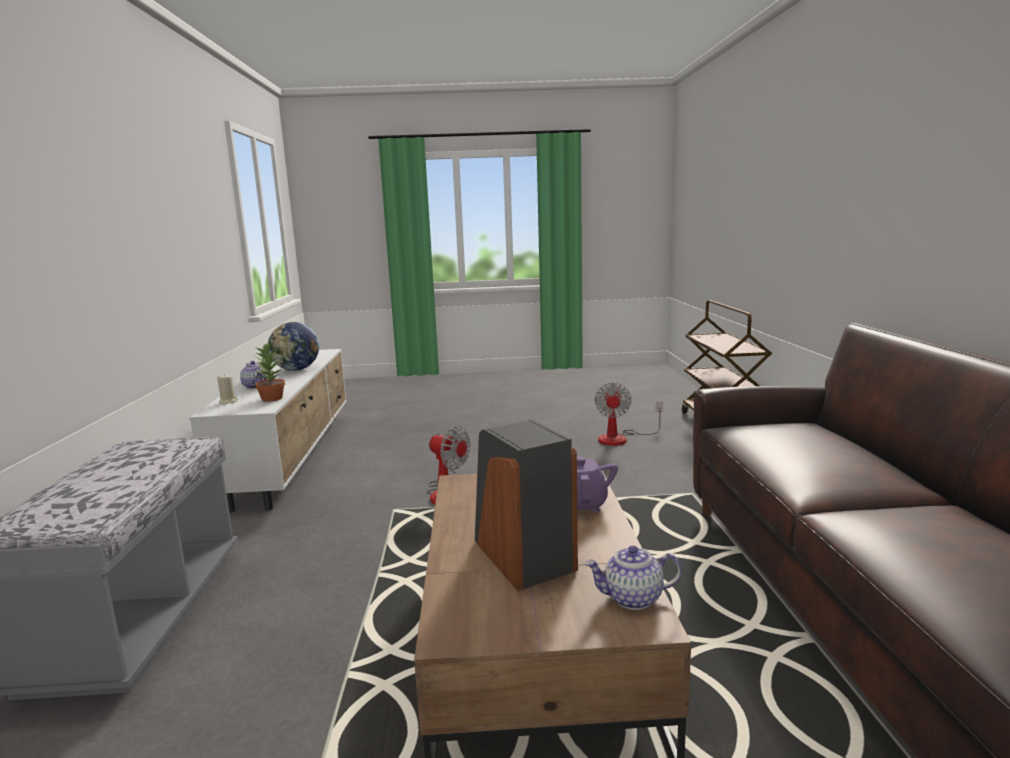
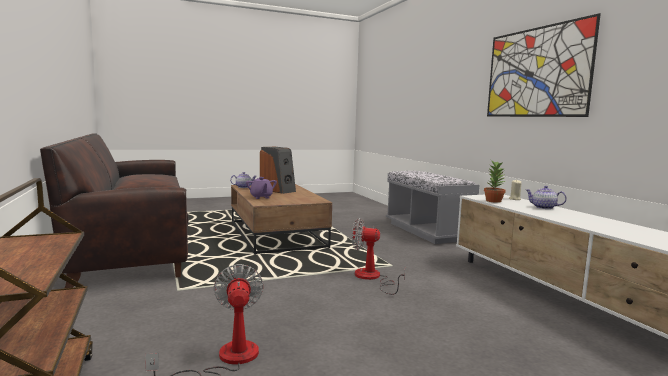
camera: 160 degrees right, 5 degrees down
globe [268,322,319,371] -> none
none -> picture [487,13,601,117]

